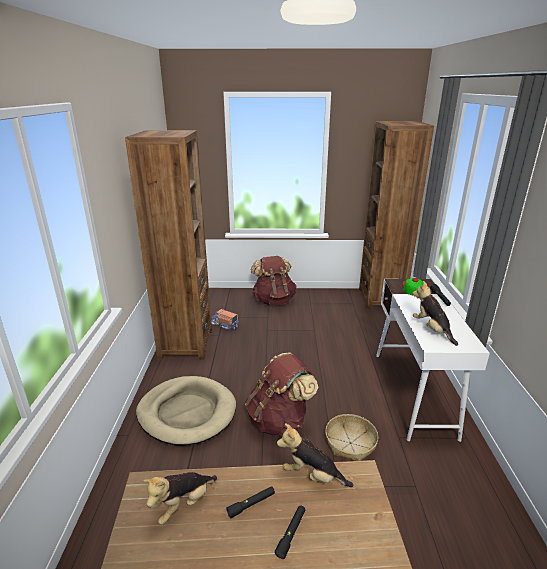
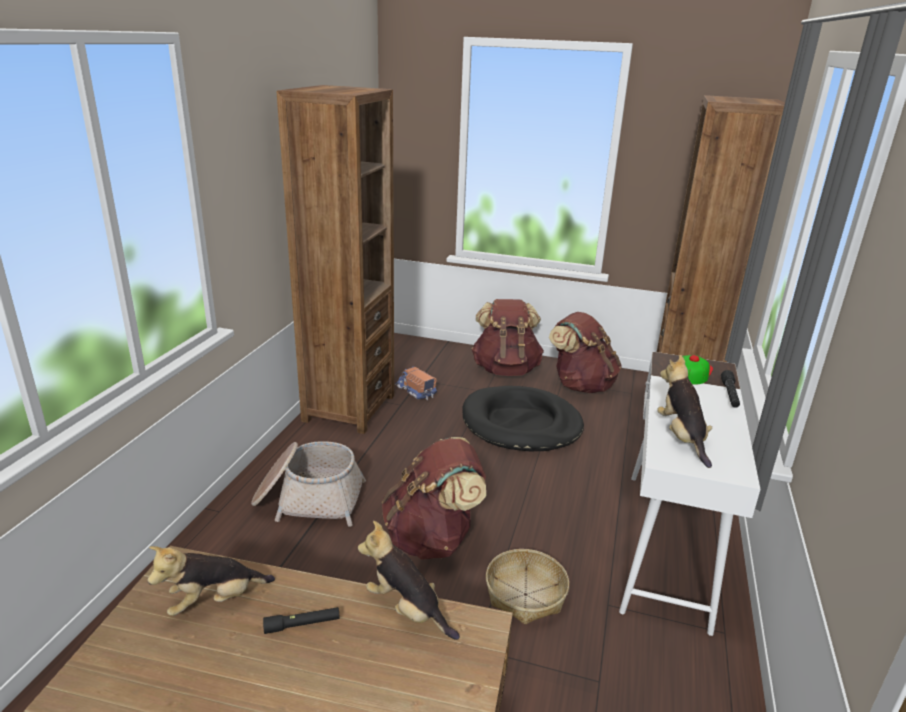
camera: 15 degrees right, 0 degrees up
beige dog bed [136,376,236,445] -> basket [251,441,366,527]
black flashlight [275,505,305,559] -> none
none -> black dog bed [462,386,584,451]
none -> brown backpack [549,312,622,393]

